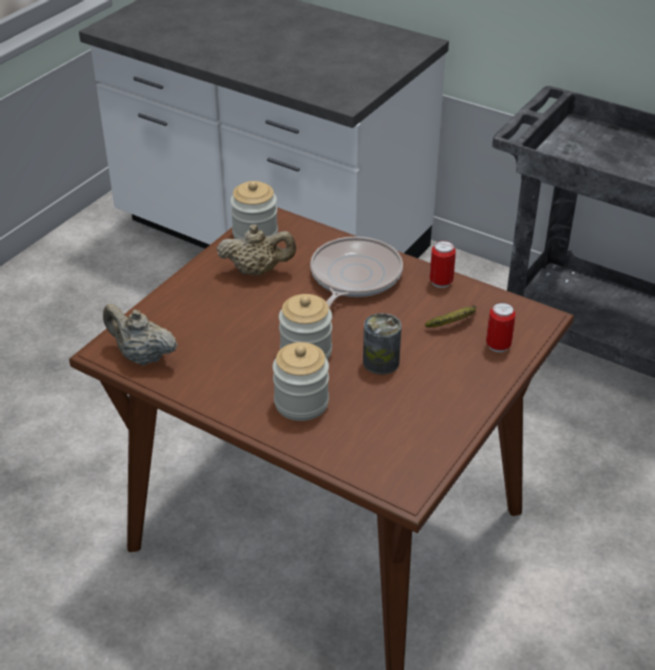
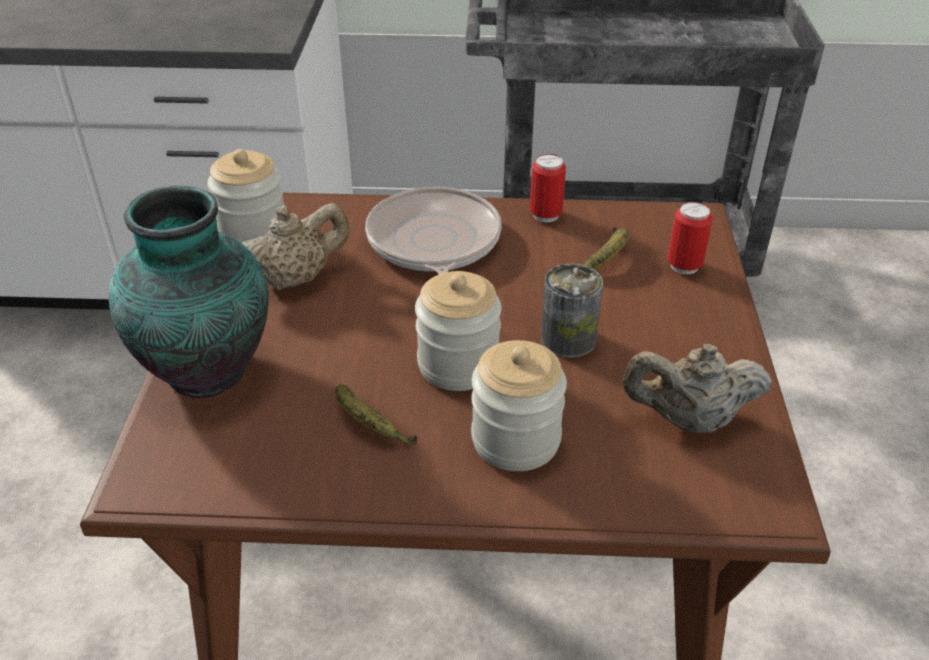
camera: 30 degrees left, 0 degrees up
beige teapot [103,304,177,365] -> beige teapot moved to [623,344,772,434]
none -> vase [109,186,269,398]
none -> banana [335,384,417,445]

